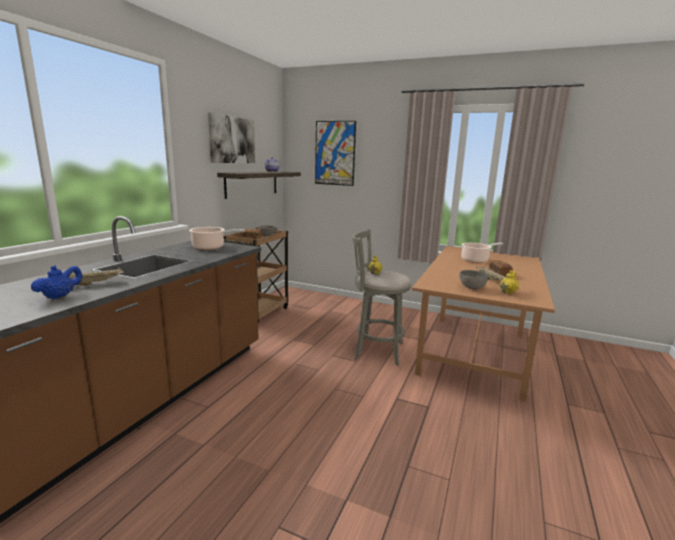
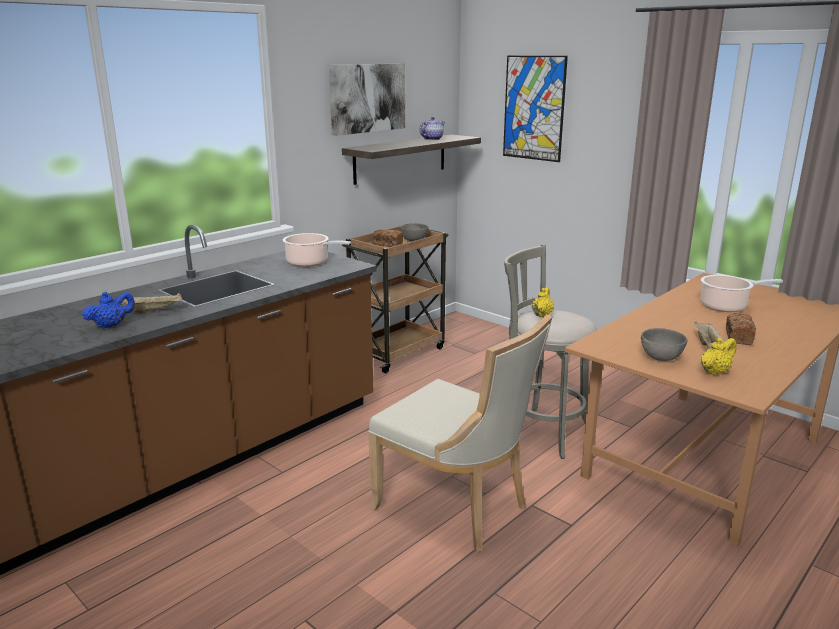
camera: 20 degrees right, 5 degrees up
none -> beige chair [368,314,552,552]

